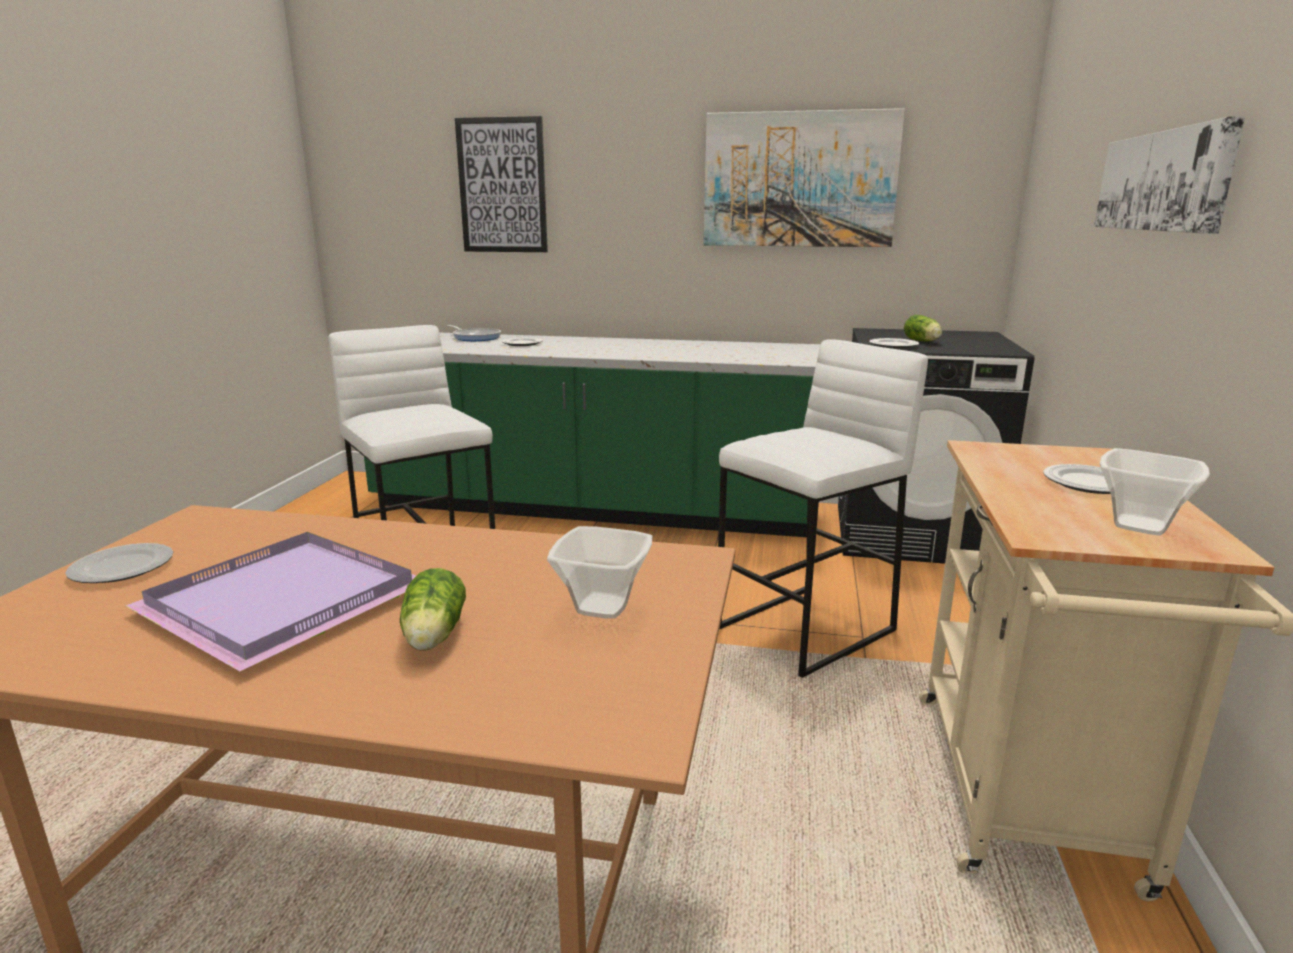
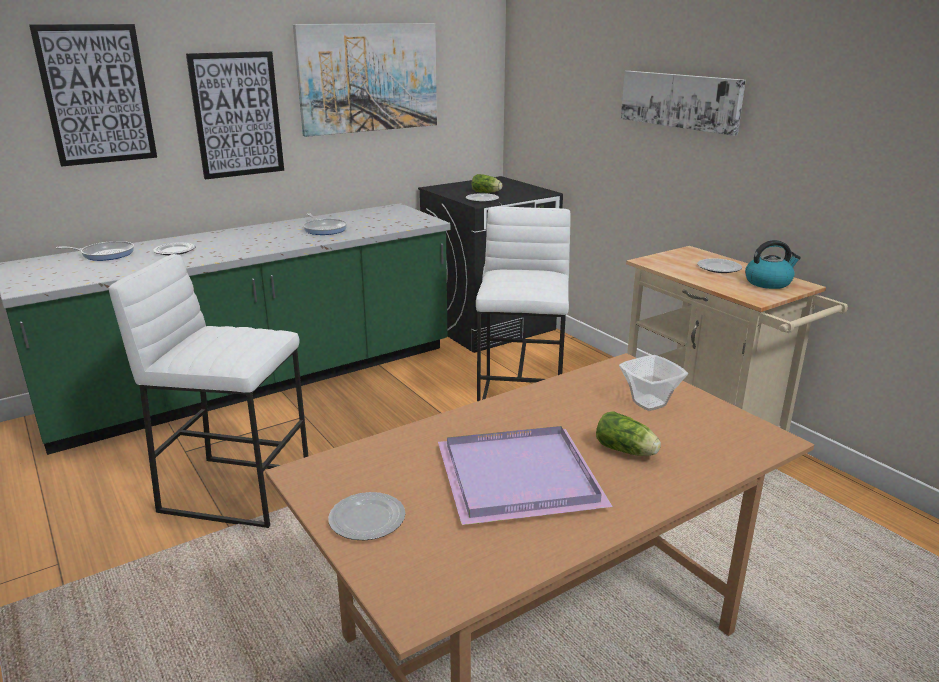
camera: 45 degrees left, 5 degrees up
bowl [1100,448,1210,536] -> kettle [745,240,801,289]
none -> picture [186,51,284,179]
none -> frying pan [303,213,347,235]

